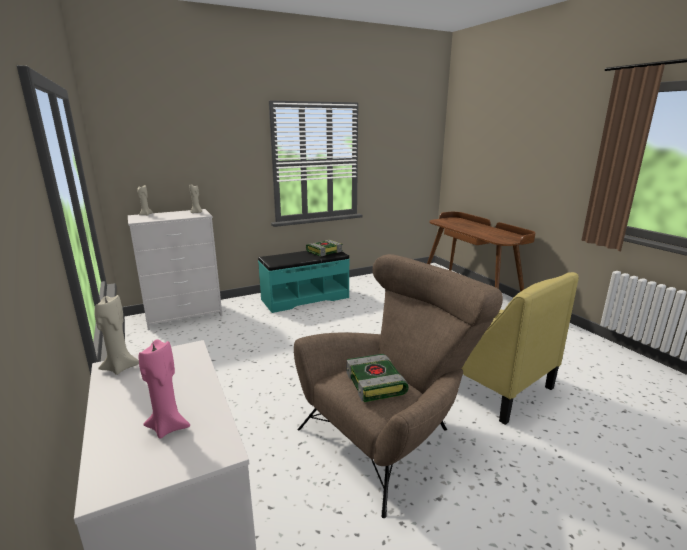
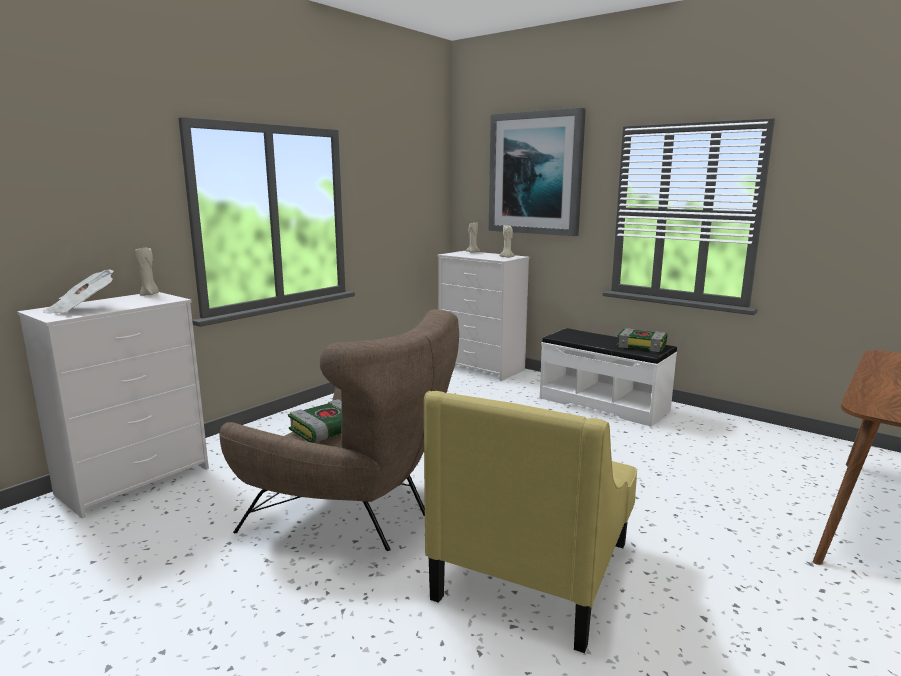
camera: 65 degrees right, 5 degrees down
pink candle [139,339,190,438] -> newspaper [43,270,114,314]
turquoise bench [258,251,350,313] -> white bench [540,328,677,427]
none -> picture [489,108,586,236]

